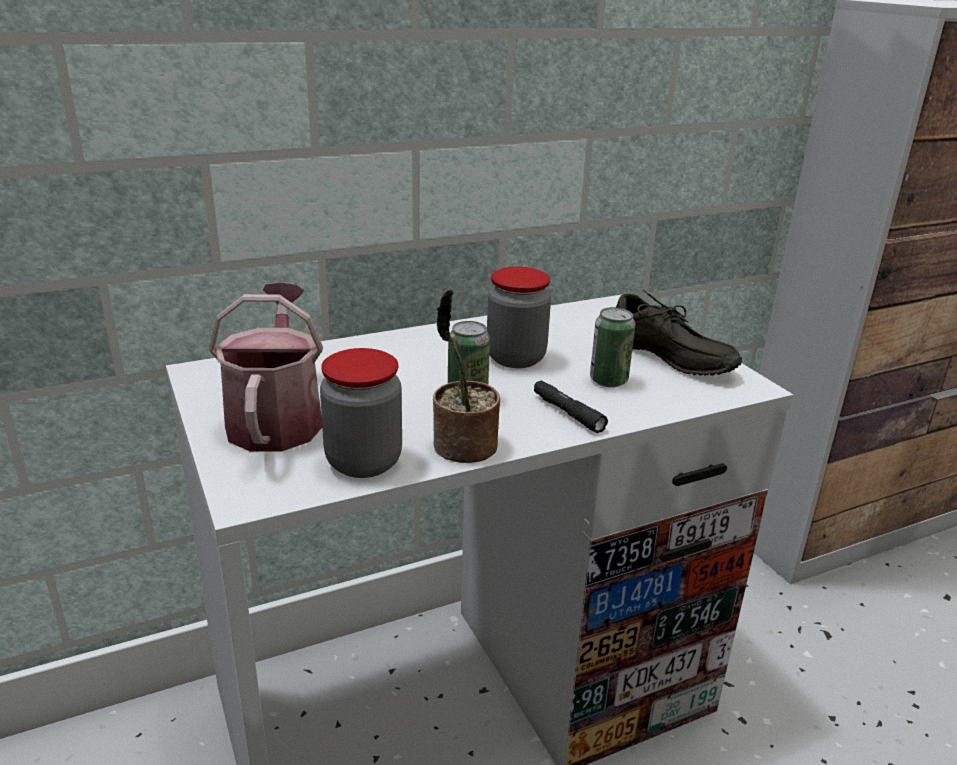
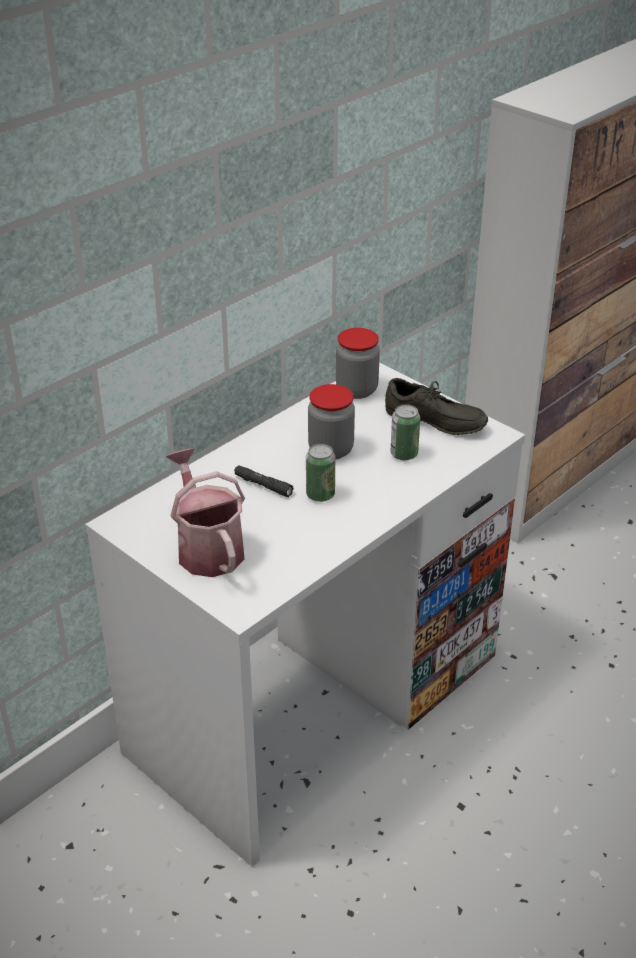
camera: 20 degrees left, 10 degrees up
jar [320,348,402,478] -> jar moved to [336,328,380,399]
potted plant [433,289,500,463] -> none
black flashlight [534,380,608,433] -> black flashlight moved to [234,465,293,497]

